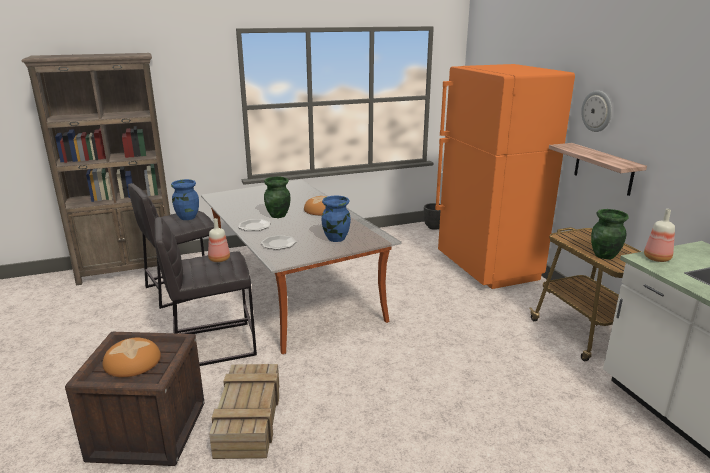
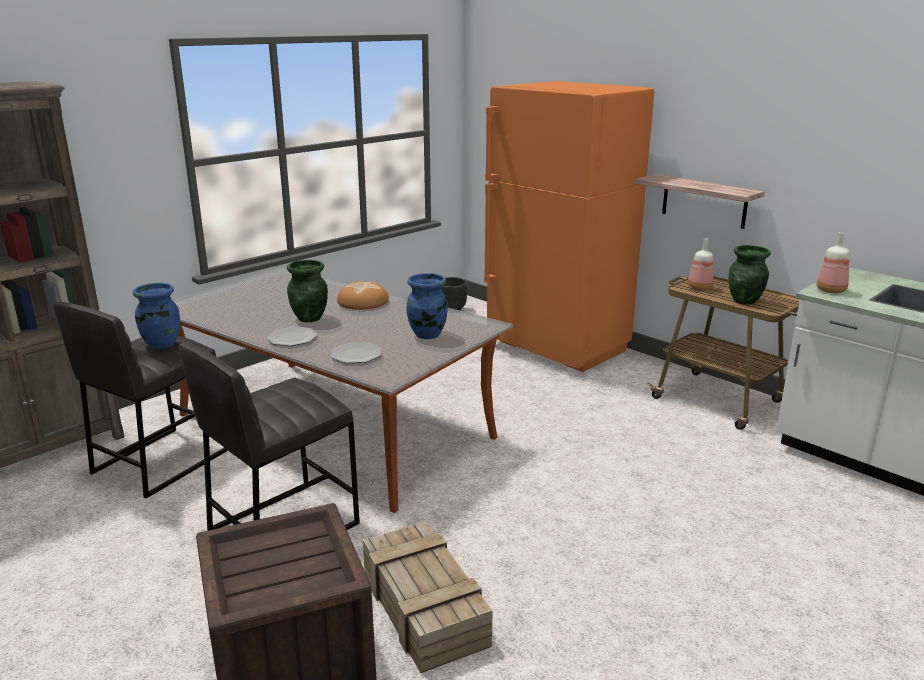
camera: 25 degrees left, 0 degrees up
bread [103,338,161,377] -> none
bottle [208,218,230,262] -> bottle moved to [688,239,714,290]
wall clock [581,90,612,132] -> none

